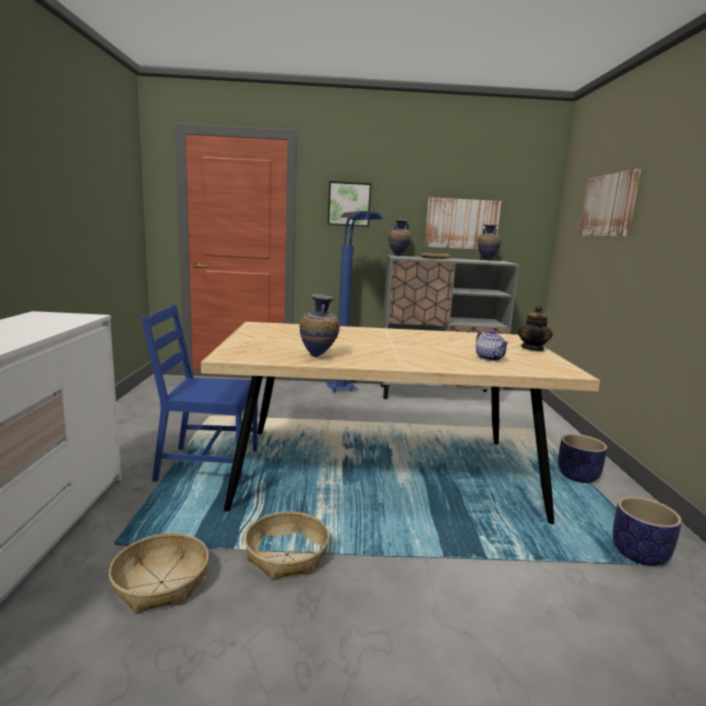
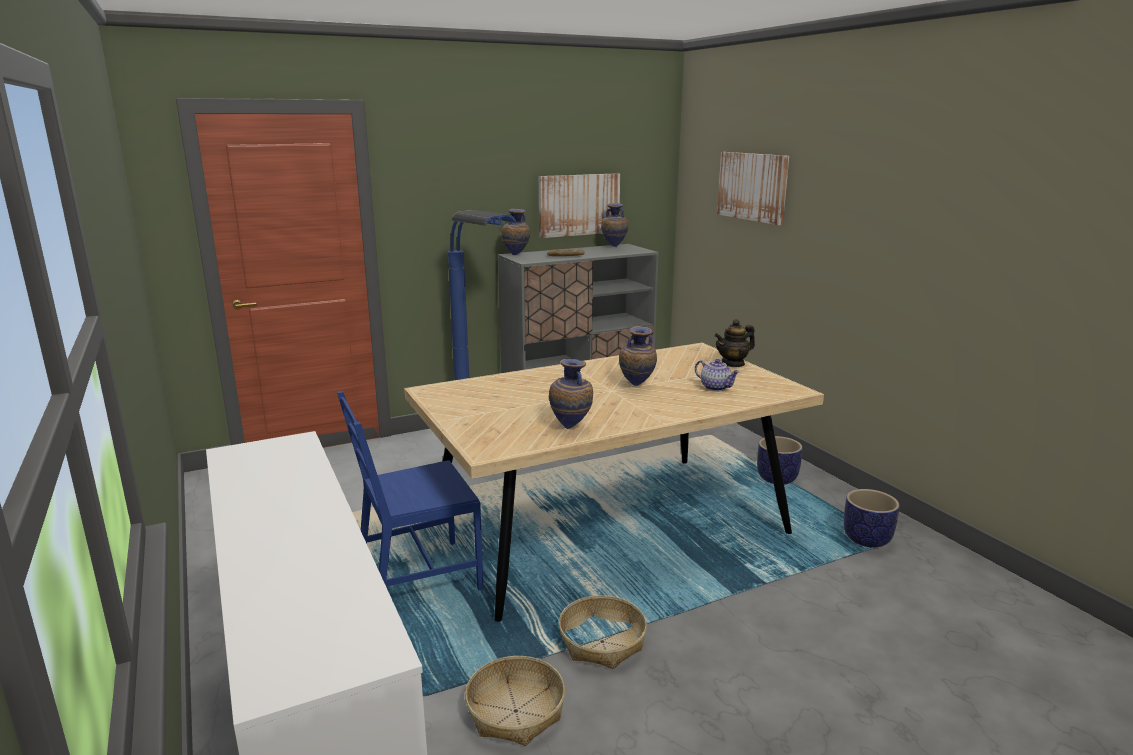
camera: 25 degrees left, 5 degrees up
picture [328,181,372,227] -> none
teapot [517,305,553,352] -> teapot turned 75 degrees clockwise [714,319,755,367]
none -> vase [619,326,657,386]

